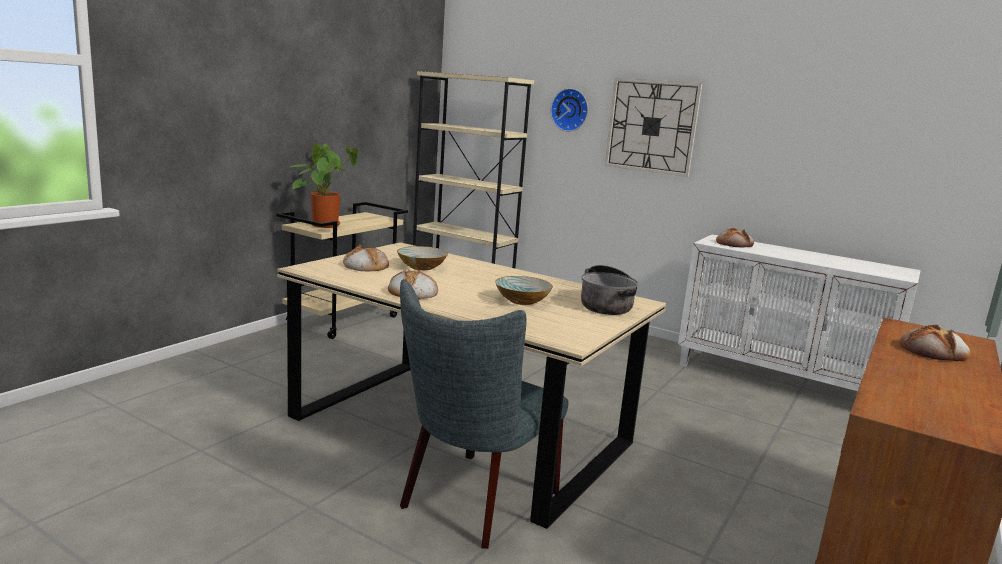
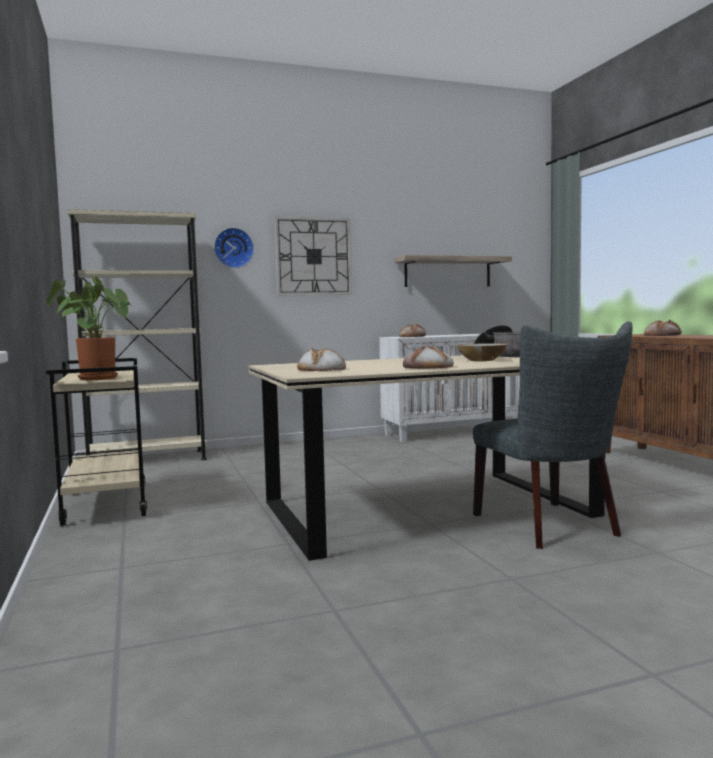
camera: 50 degrees left, 10 degrees down
bowl [397,246,448,270] -> none
none -> shelf [394,255,512,287]

